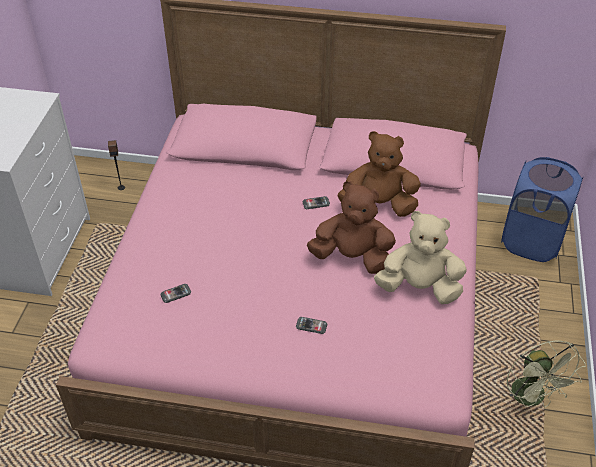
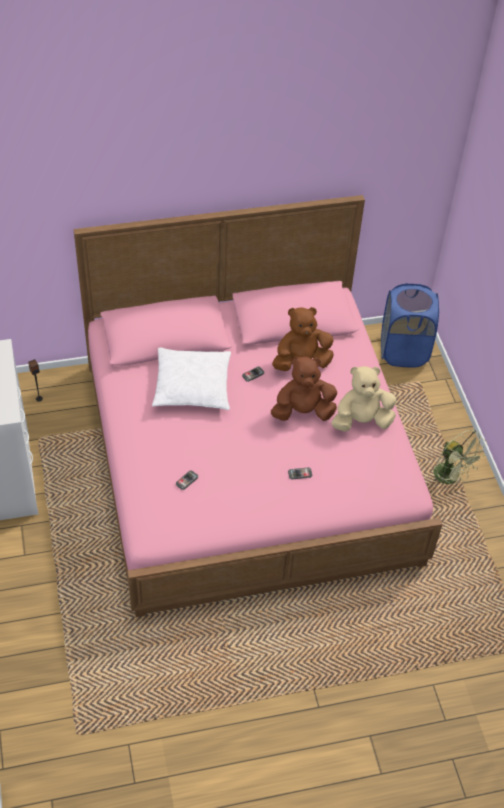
camera: 25 degrees left, 5 degrees up
none -> white pillow [152,348,231,410]

